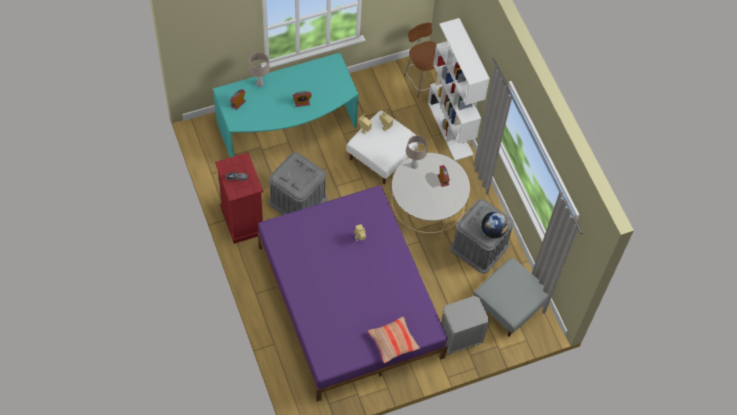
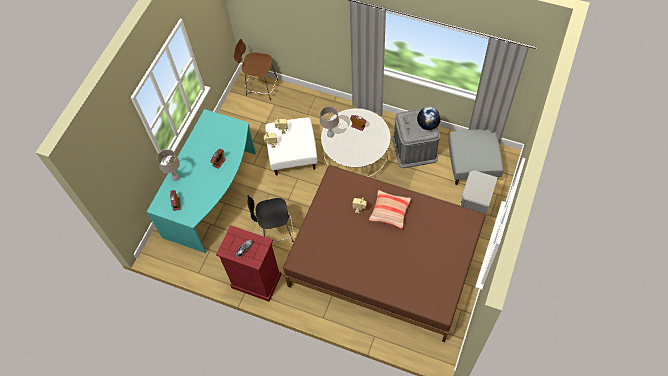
camera: 40 degrees left, 0 degrees up
purple bed [258,185,448,402] -> brown bed [283,166,486,342]
grey storage box [268,152,327,215] -> black stool [248,195,294,243]
pillow [368,316,420,363] -> pillow moved to [369,190,411,229]
white bookcase [428,18,490,161] -> none

